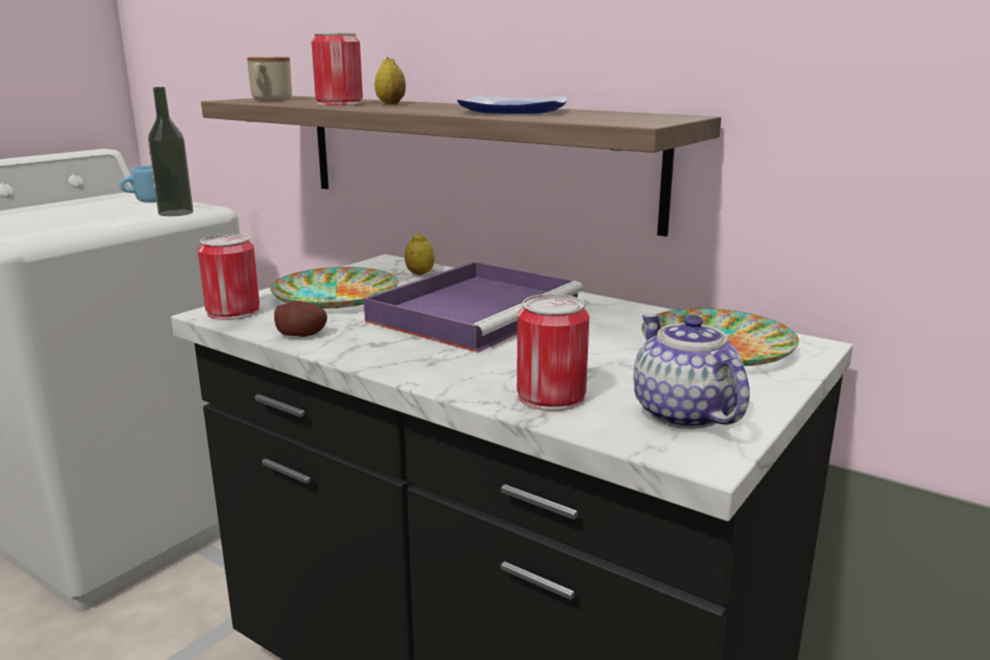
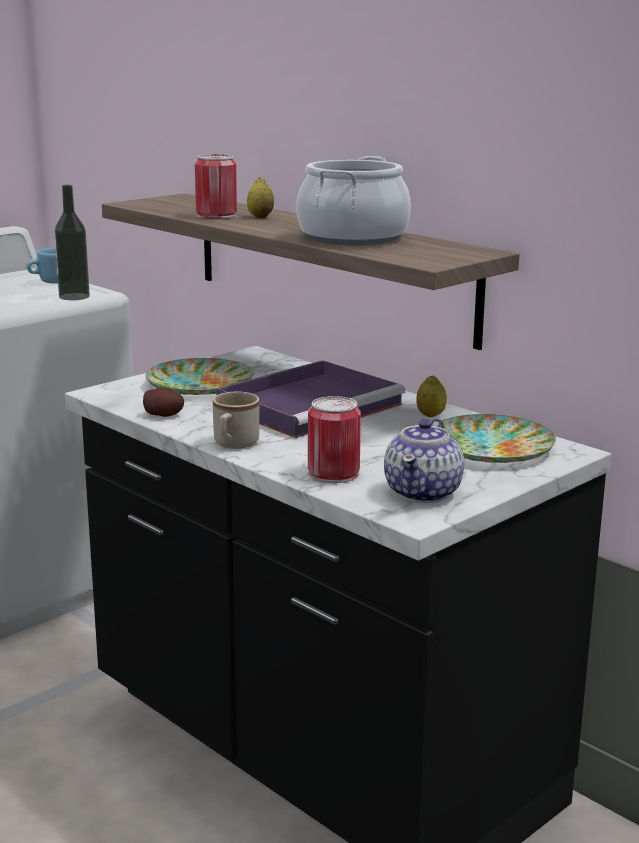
camera: 10 degrees right, 0 degrees up
can [198,234,260,320] -> none
beige mug [247,56,292,100] -> beige mug moved to [213,392,259,449]
lemon [405,233,435,275] -> lemon moved to [416,375,447,417]
plate [457,94,566,114] -> cooking pot [296,156,411,246]
teapot [634,314,750,429] -> teapot turned 150 degrees counterclockwise [384,419,464,503]

